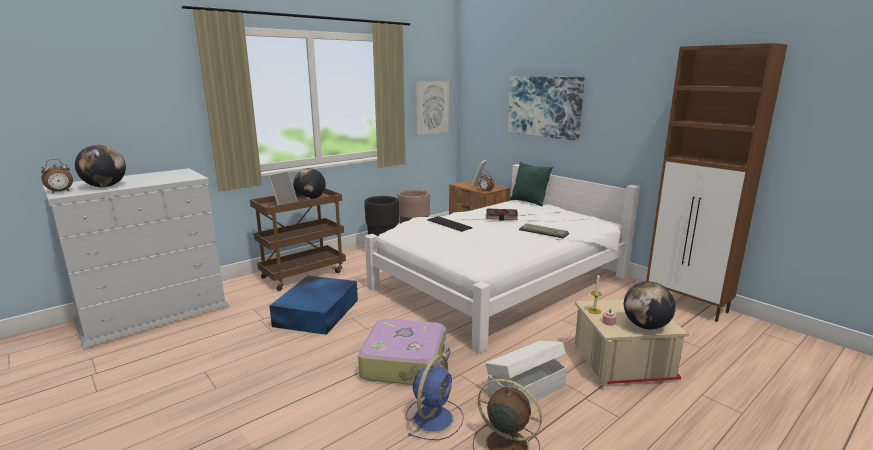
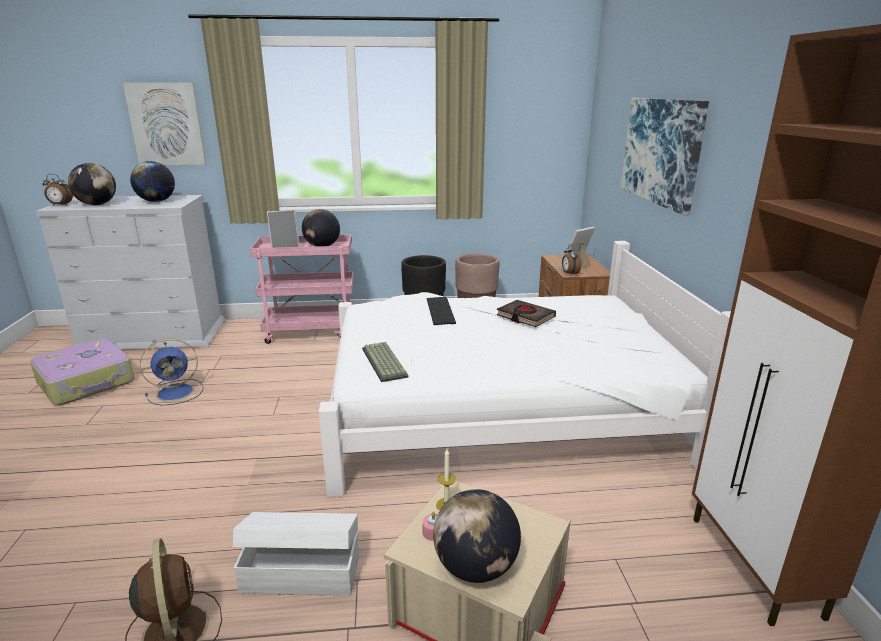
camera: 35 degrees right, 5 degrees up
brown cart [250,188,346,291] -> pink cart [250,234,354,344]
blue storage box [269,276,358,335] -> none
suitcase [358,319,450,385] -> suitcase moved to [30,338,135,405]
blue fan [406,355,464,440] -> blue fan moved to [140,339,203,406]
picture [414,81,449,135] -> picture moved to [123,83,206,165]
green pillow [510,161,553,206] -> none
keyboard [519,223,569,238] -> keyboard moved to [362,342,409,382]
none -> globe [130,161,175,202]

